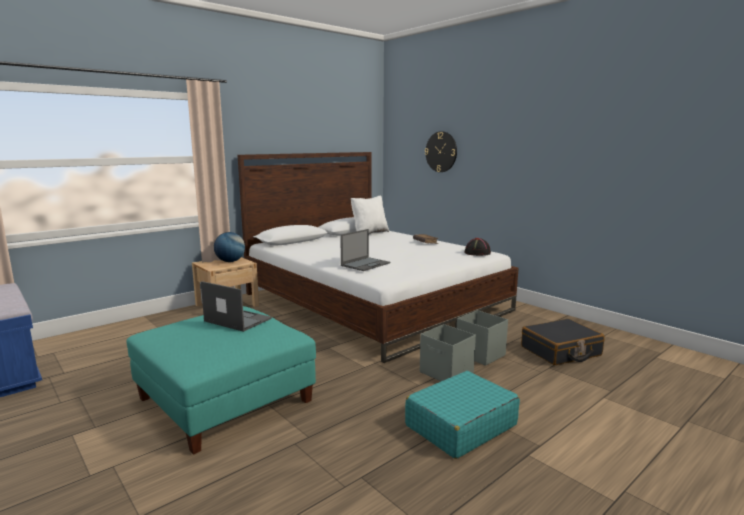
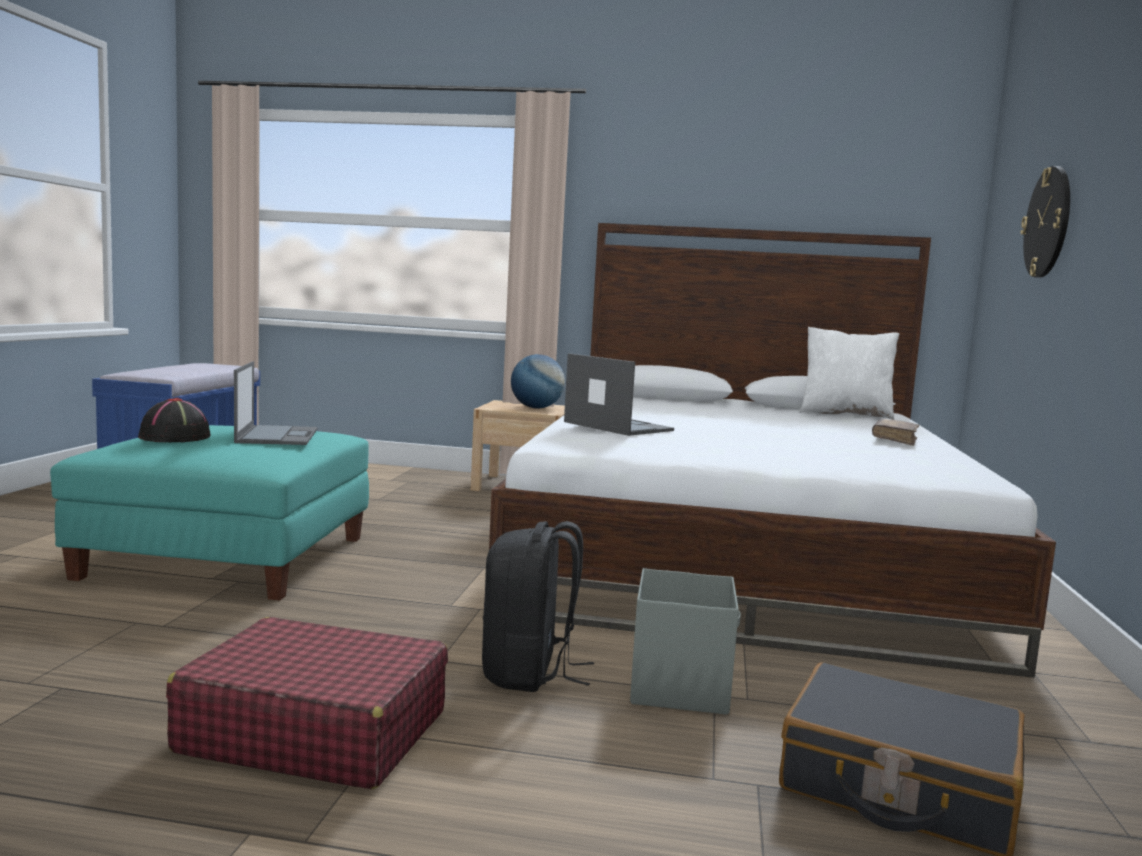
camera: 50 degrees right, 5 degrees down
laptop [340,229,390,271] -> laptop turned 135 degrees counterclockwise [564,353,674,436]
turquoise suitcase [405,371,520,459] -> red suitcase [166,617,448,789]
grey storage box [420,324,476,381] -> black backpack [482,521,594,692]
black hat [465,238,491,256] -> black hat moved to [138,398,211,442]

